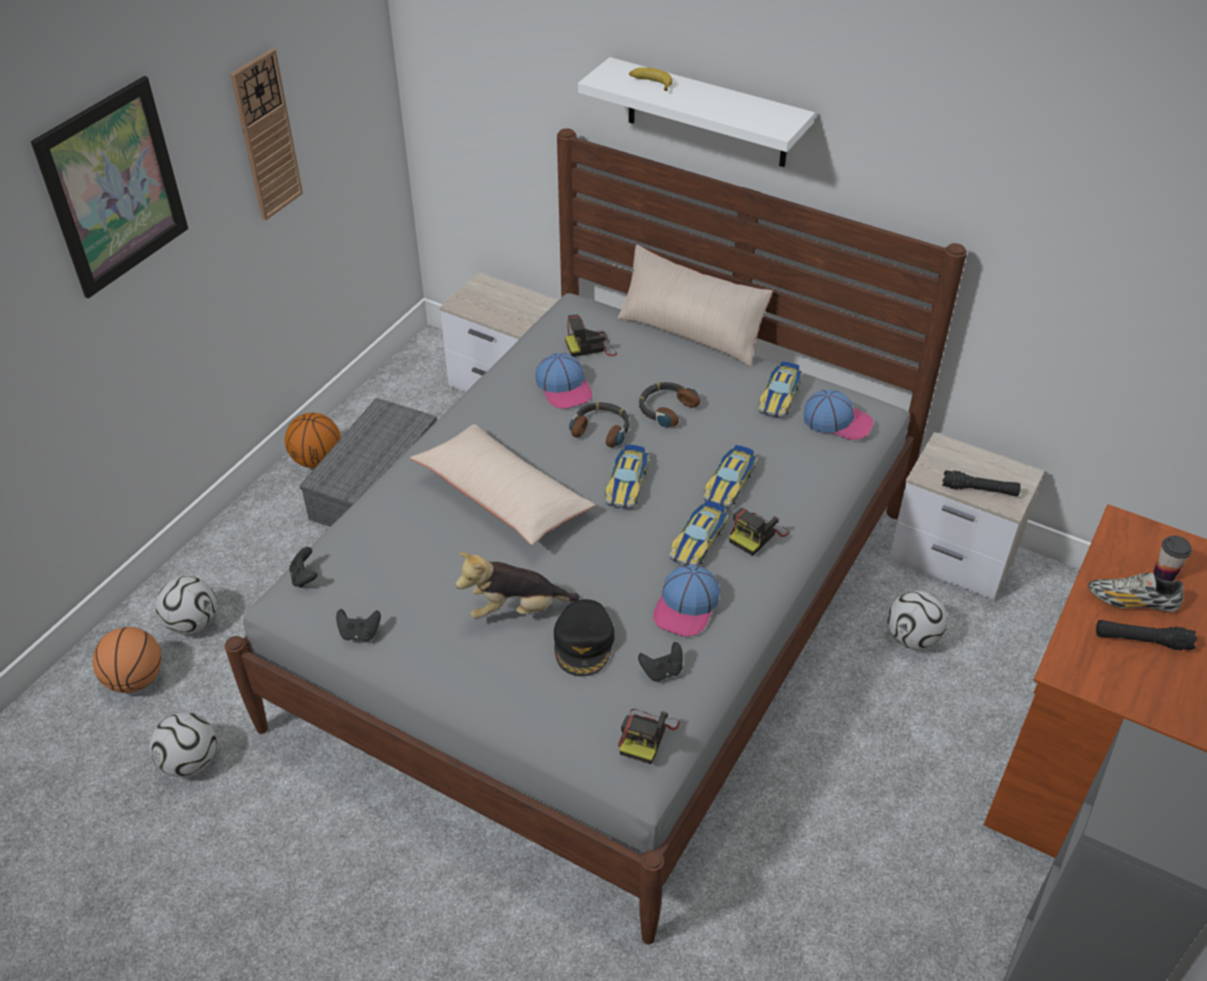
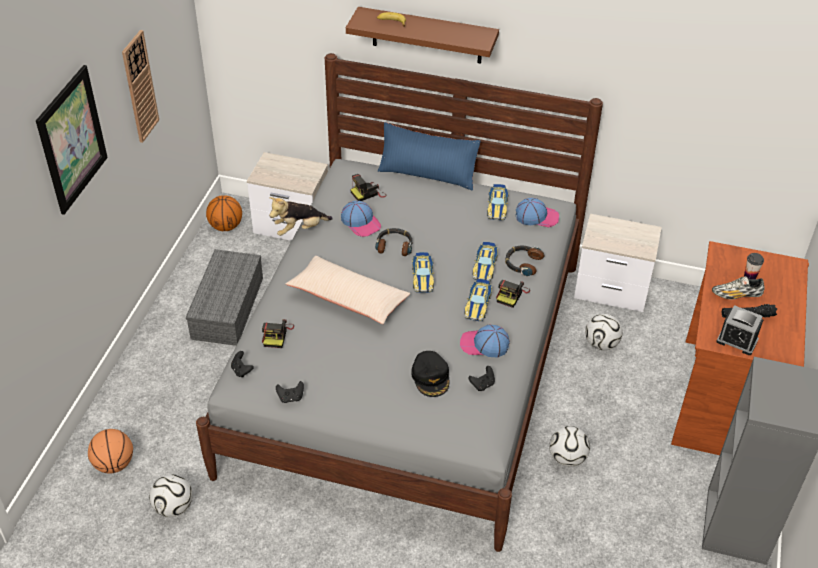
camera: 15 degrees left, 0 degrees up
football [155,576,217,634] -> football moved to [549,426,590,467]
basketball [285,413,341,468] -> basketball moved to [206,195,242,231]
plush toy [456,552,580,619] -> plush toy moved to [269,197,333,236]
white shelf [578,57,815,167] -> brown shelf [346,7,499,63]
beige pillow [618,245,773,367] -> blue pillow [378,122,481,191]
camera [618,709,680,764] -> camera moved to [262,319,294,348]
headphones [639,382,700,427] -> headphones moved to [505,246,544,276]
cap [653,565,720,637] -> cap turned 90 degrees clockwise [460,325,510,358]
black flashlight [942,470,1021,496] -> none
none -> alarm clock [717,305,763,355]

